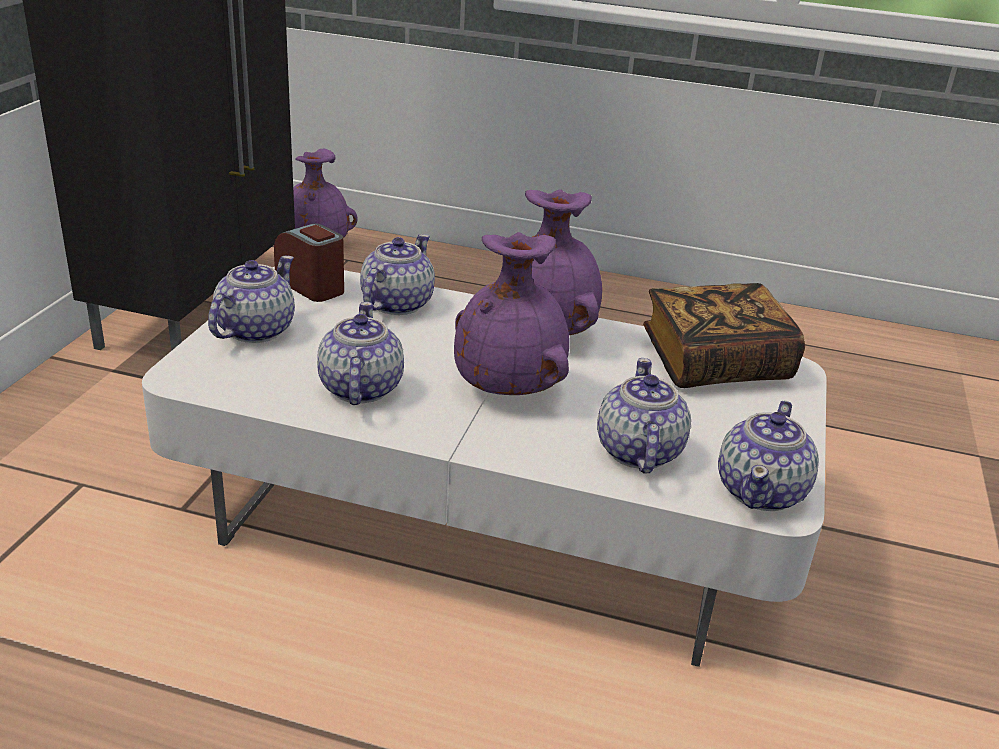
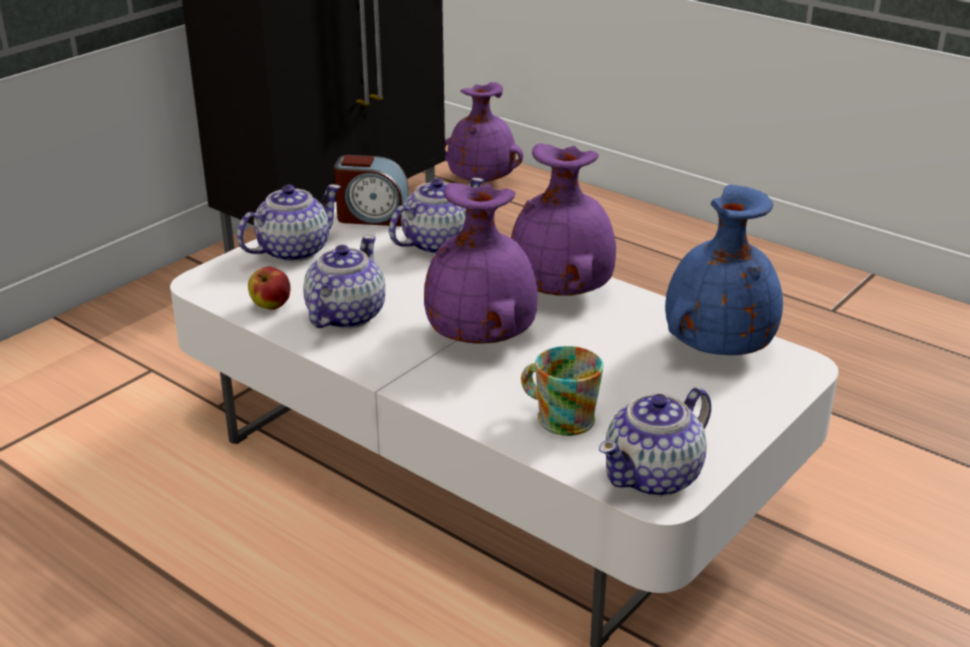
camera: 25 degrees right, 0 degrees up
alarm clock [274,223,344,302] -> alarm clock turned 120 degrees clockwise [334,155,408,226]
teapot [597,358,691,473] -> mug [521,346,604,436]
book [643,283,805,388] -> blue vase [665,185,783,355]
none -> apple [248,267,291,310]

